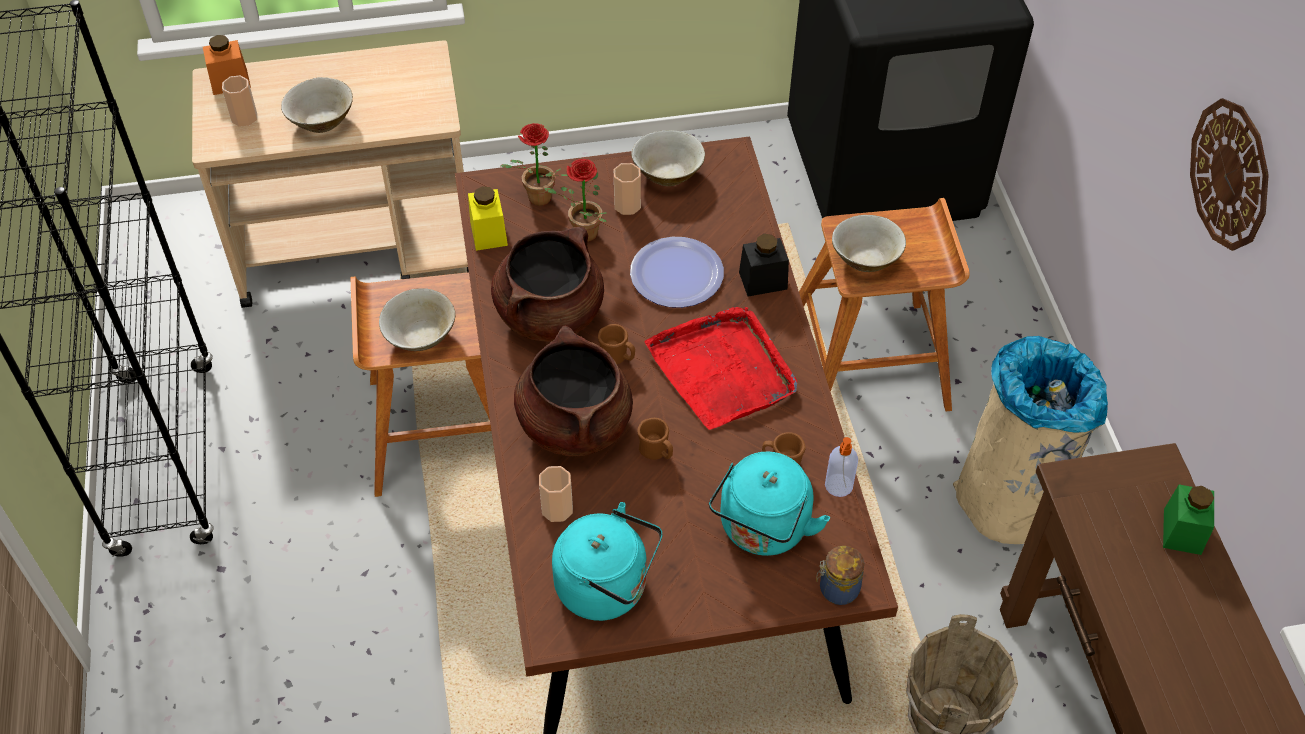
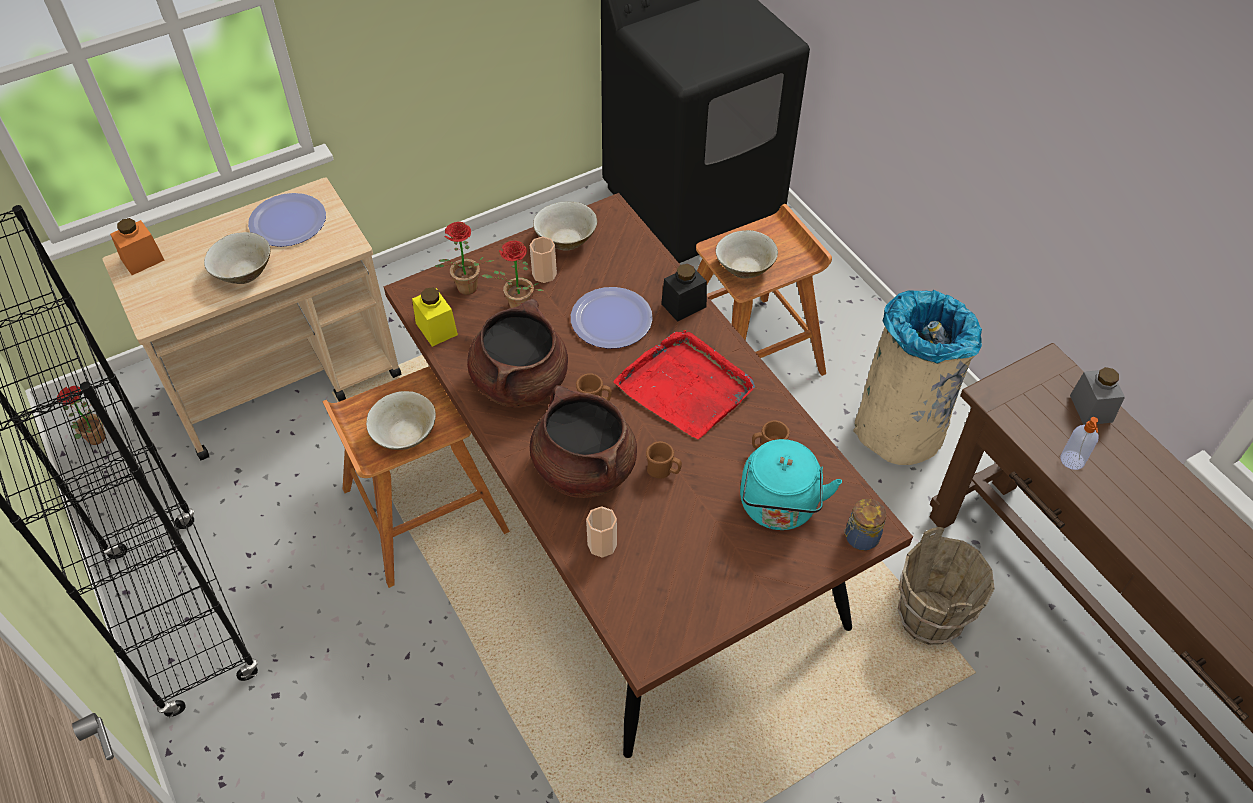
camera: 20 degrees left, 0 degrees up
cup [222,76,257,127] -> none
turquoise kettle [552,502,663,621] -> none
soap dispenser [825,437,858,497] -> soap dispenser moved to [1061,417,1098,470]
green jar [1163,484,1214,555] -> grey jar [1070,367,1125,425]
wall clock [1190,98,1269,251] -> none
none -> potted plant [57,386,106,445]
none -> plate [248,193,326,247]

